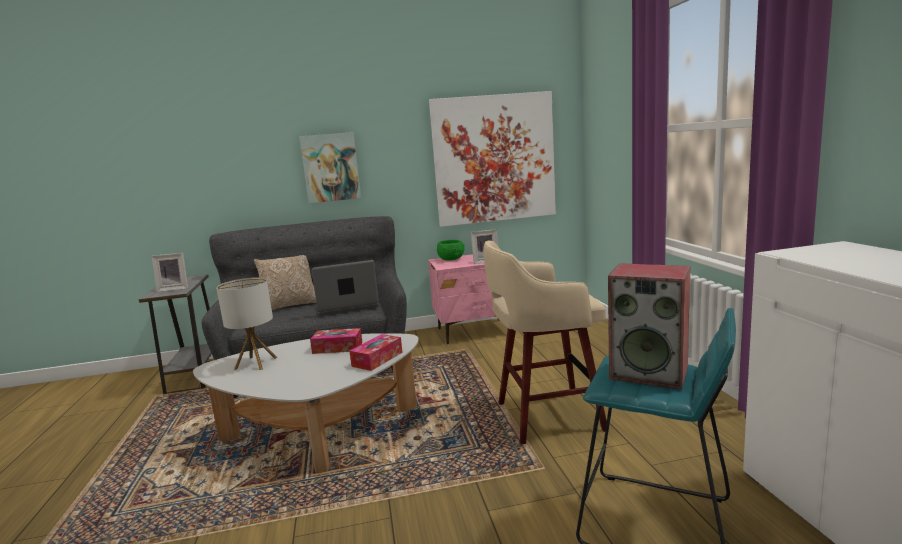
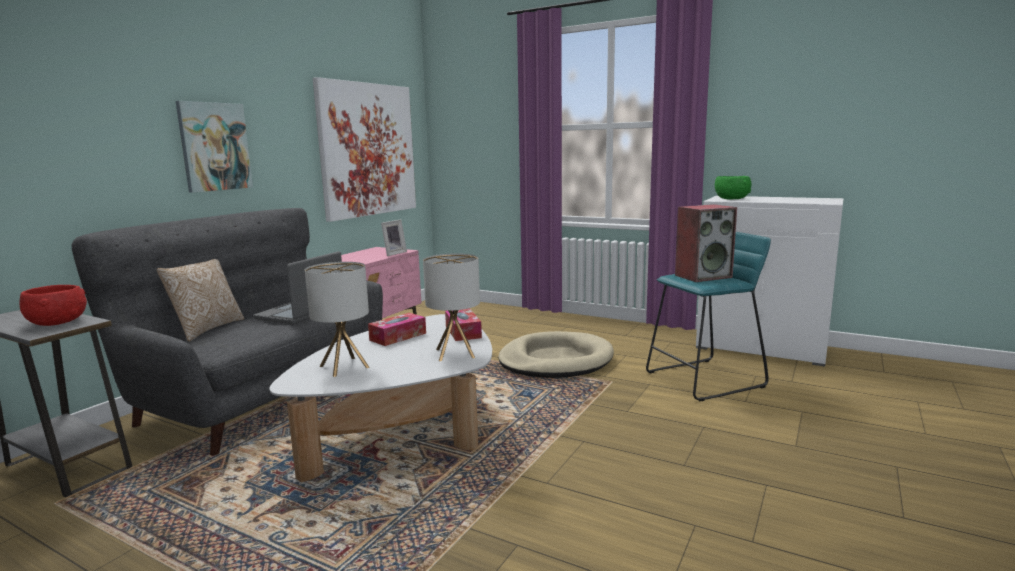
camera: 50 degrees left, 0 degrees up
picture frame [151,253,188,292] -> red bowl [19,285,87,326]
green bowl [437,240,464,260] -> green bowl moved to [715,176,752,199]
beige stool [483,240,607,445] -> beige dog bed [498,331,614,378]
none -> table lamp [423,253,480,361]

